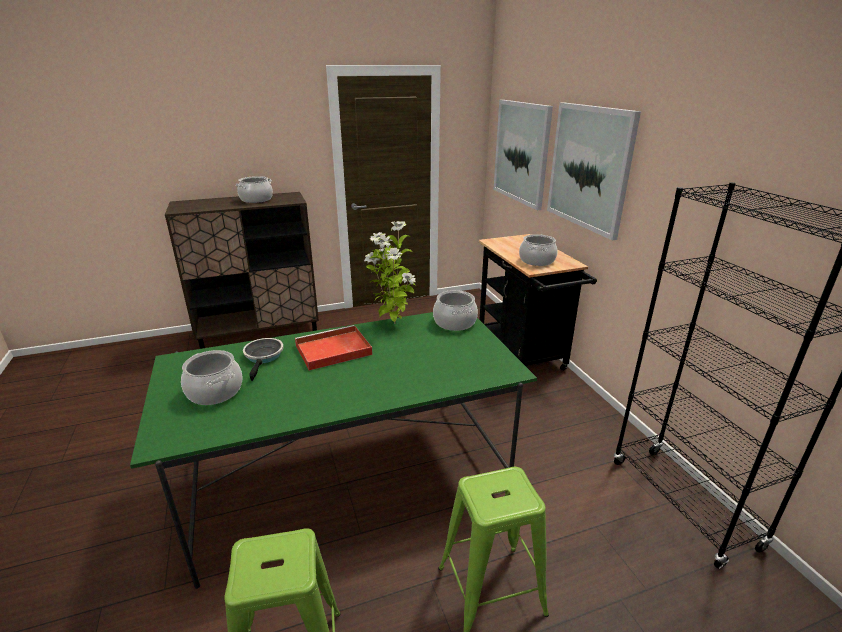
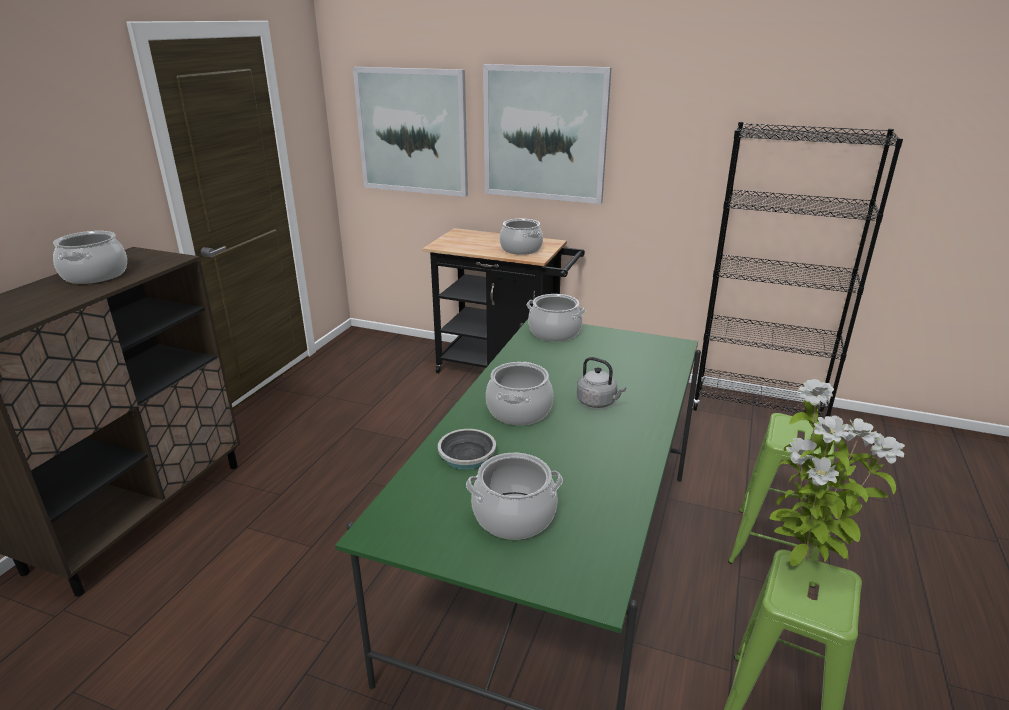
camera: 50 degrees left, 0 degrees up
red tray [295,325,373,371] -> cooking pot [486,362,553,425]
potted plant [364,221,416,324] -> potted plant moved to [770,379,905,566]
none -> grey kettle [577,357,626,408]

